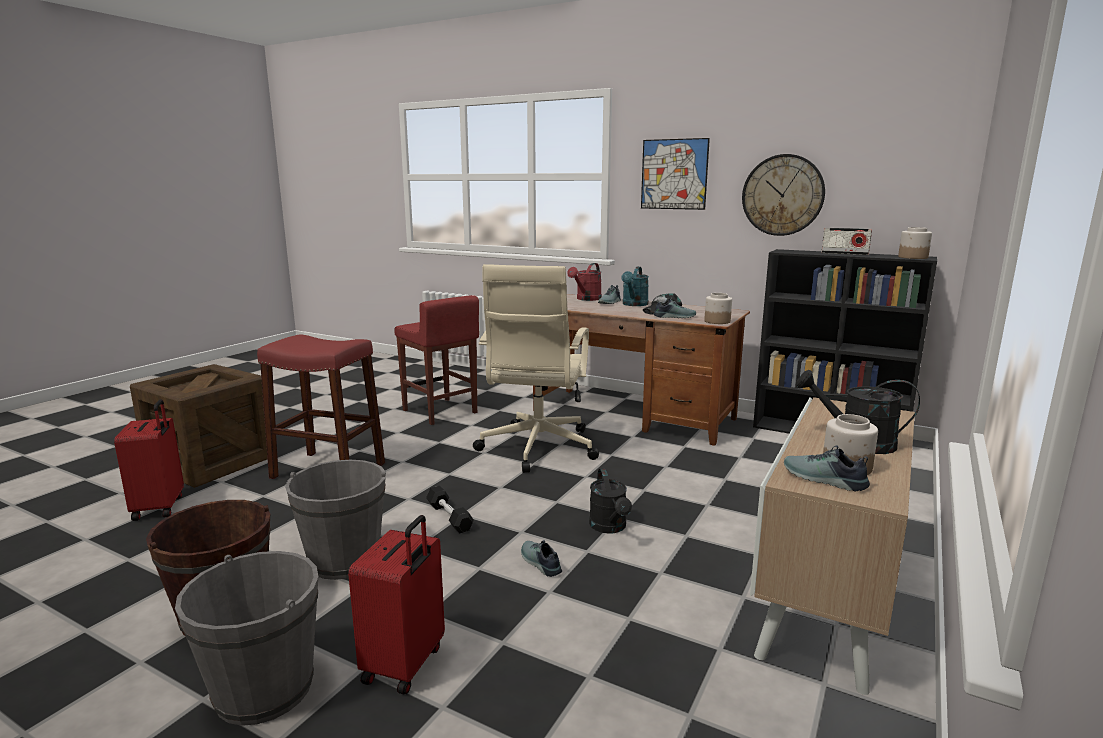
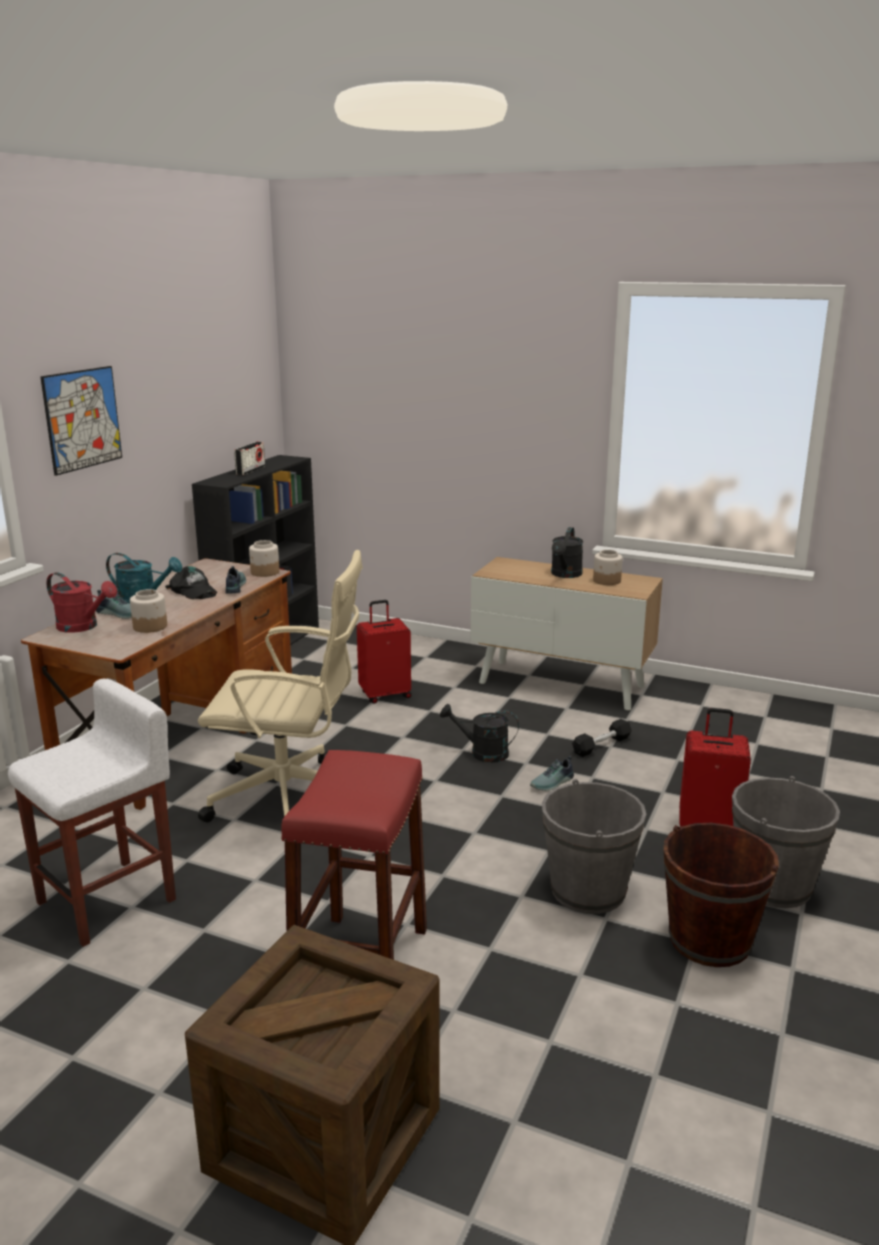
camera: 95 degrees left, 5 degrees up
red suitcase [114,400,184,521] -> red suitcase moved to [357,600,411,704]
red stool [394,295,479,425] -> white stool [8,679,176,947]
black dumbbell [426,486,474,533] -> black dumbbell moved to [572,719,631,757]
black watering can [589,468,632,534] -> black watering can turned 150 degrees counterclockwise [440,704,519,763]
wall clock [742,154,825,236] -> none
shoe [784,445,870,491] -> none
jar [898,227,932,259] -> jar moved to [130,589,167,633]

